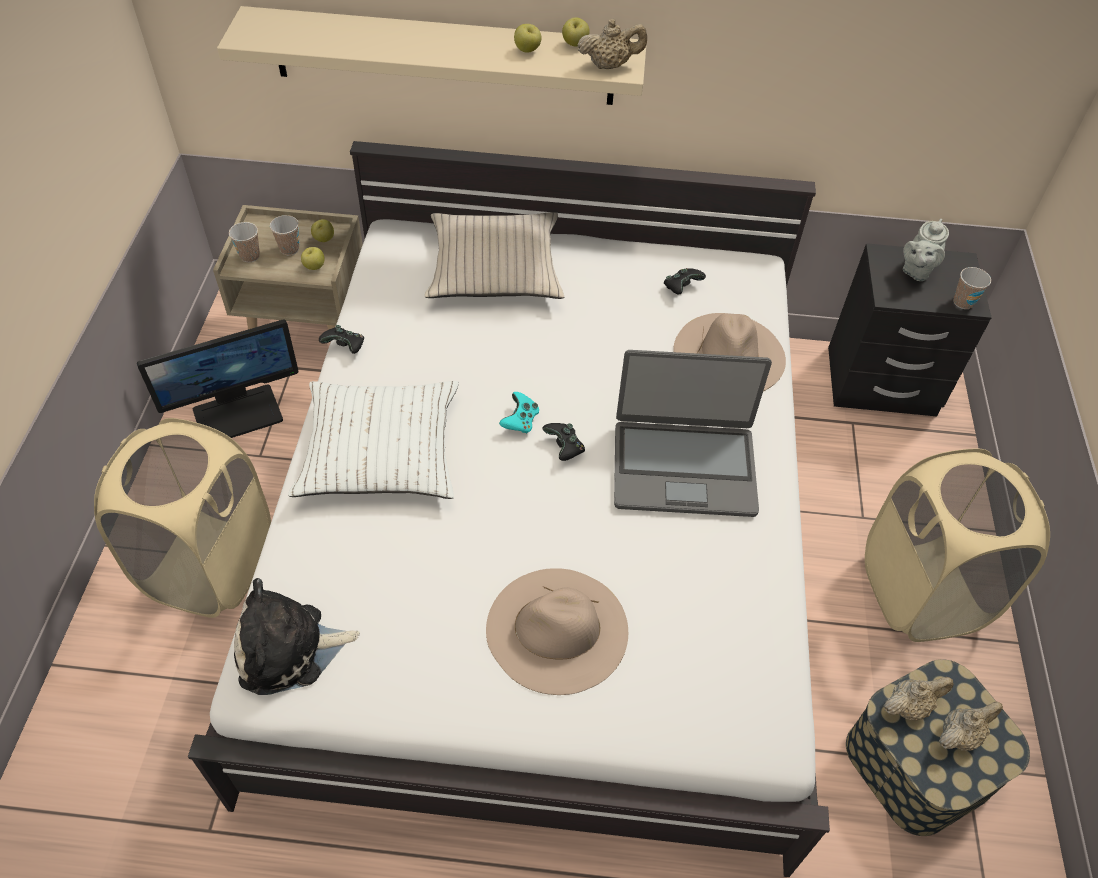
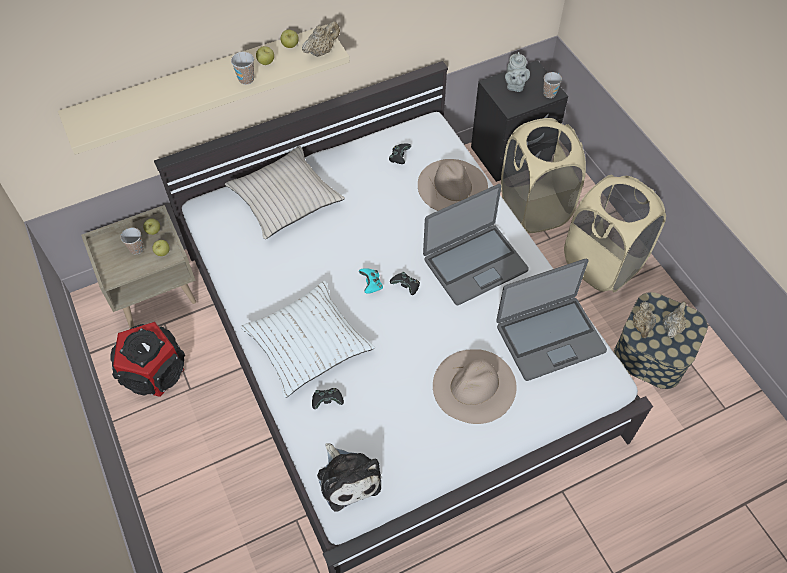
camera: 30 degrees left, 5 degrees up
beige laundry basket [94,418,271,618] -> beige laundry basket moved to [501,118,586,233]
monitor [137,319,299,438] -> speaker [110,322,185,397]
cup [229,222,260,262] -> cup moved to [231,52,254,85]
plush toy [234,578,360,695] -> plush toy turned 75 degrees counterclockwise [317,443,381,512]
black game controller [319,325,364,354] -> black game controller moved to [312,388,344,409]
beige teapot [883,677,954,720] -> beige teapot turned 150 degrees clockwise [633,301,656,338]
none -> laptop [496,259,607,381]

